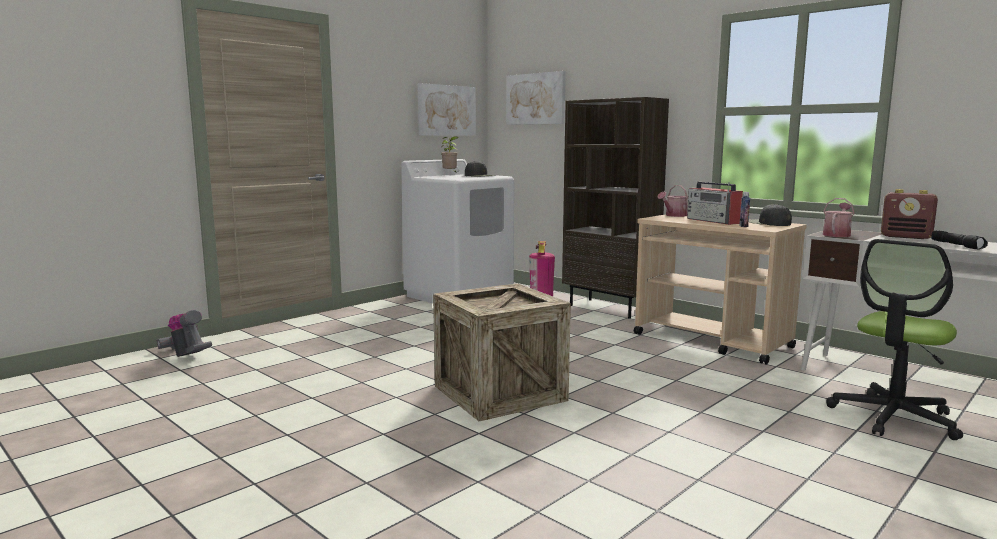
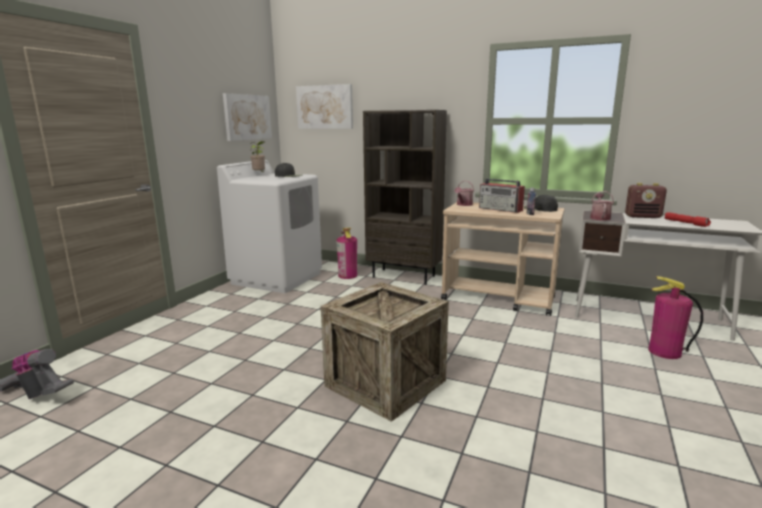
camera: 20 degrees left, 5 degrees up
office chair [826,239,963,440] -> fire extinguisher [648,276,703,359]
black flashlight [931,230,988,250] -> red flashlight [665,212,711,227]

